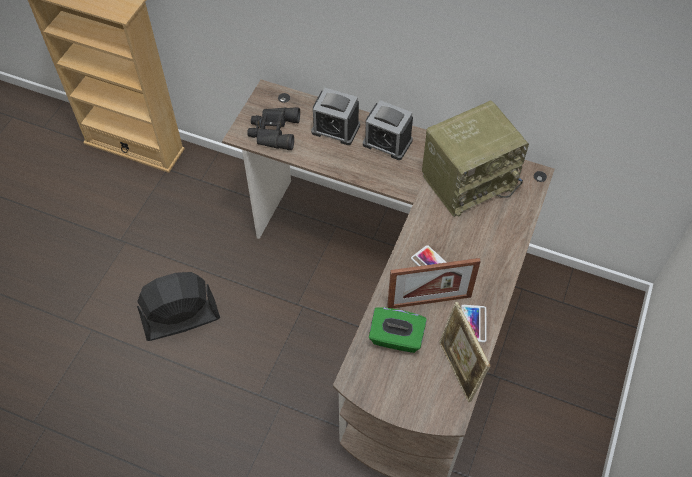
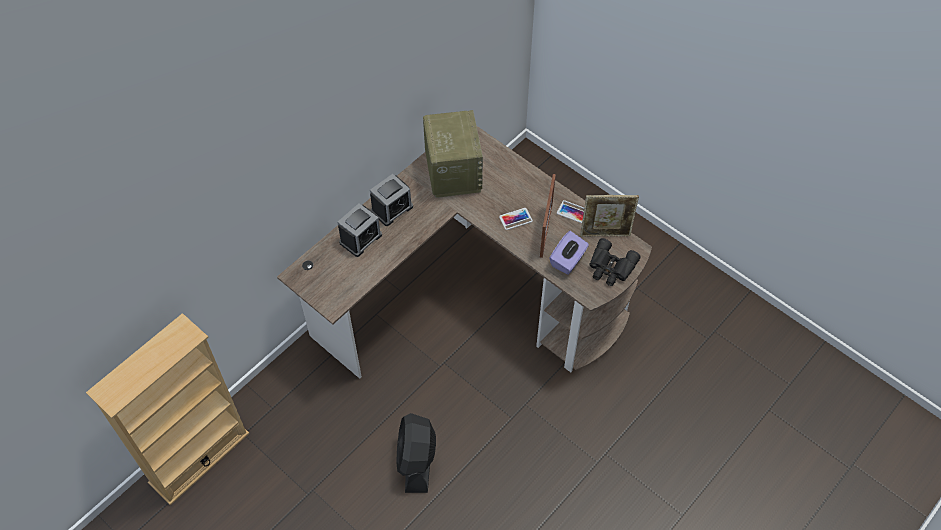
camera: 70 degrees left, 0 degrees up
black binoculars [247,107,300,150] -> black binoculars moved to [589,238,641,286]
green tissue box [369,307,427,353] -> purple tissue box [549,231,589,275]

